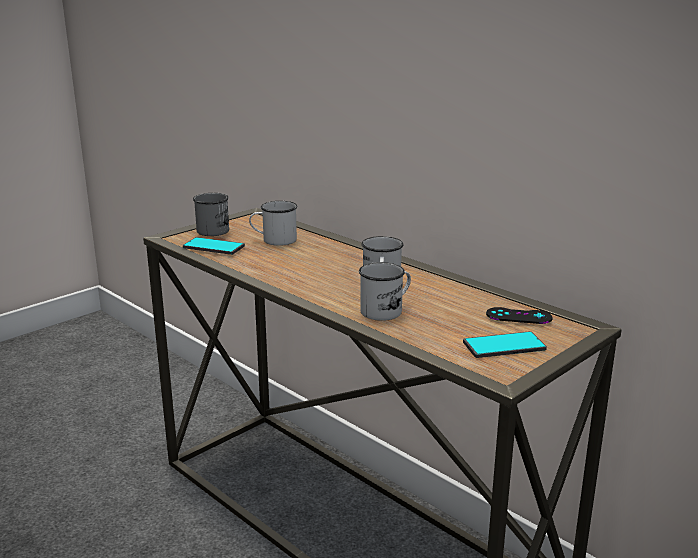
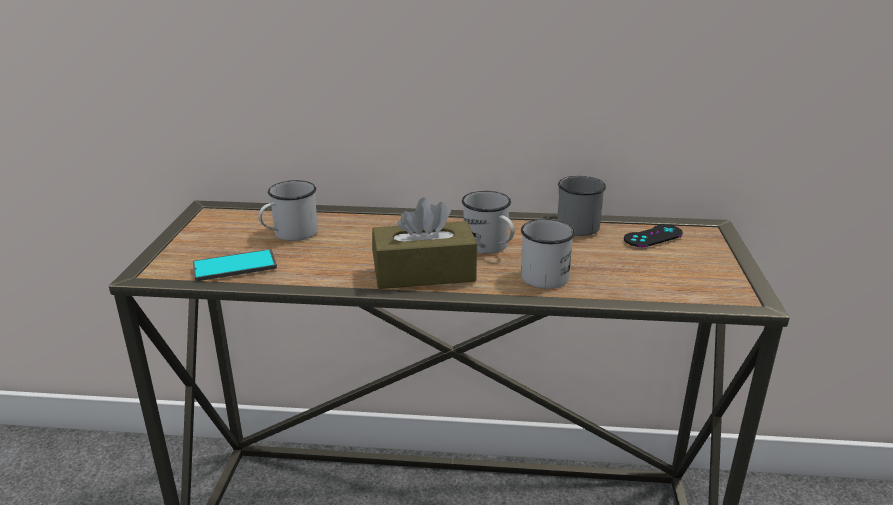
camera: 40 degrees left, 5 degrees up
grey mug [193,193,229,236] -> grey mug moved to [557,176,606,236]
phone [463,331,547,358] -> none
none -> brown tissue box [372,197,477,289]

